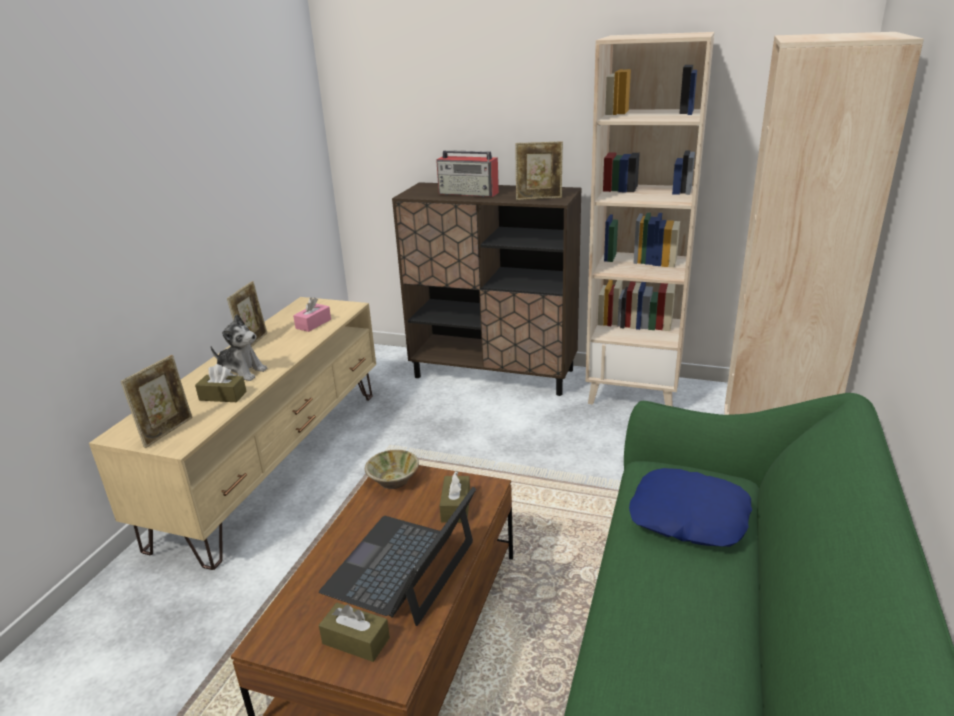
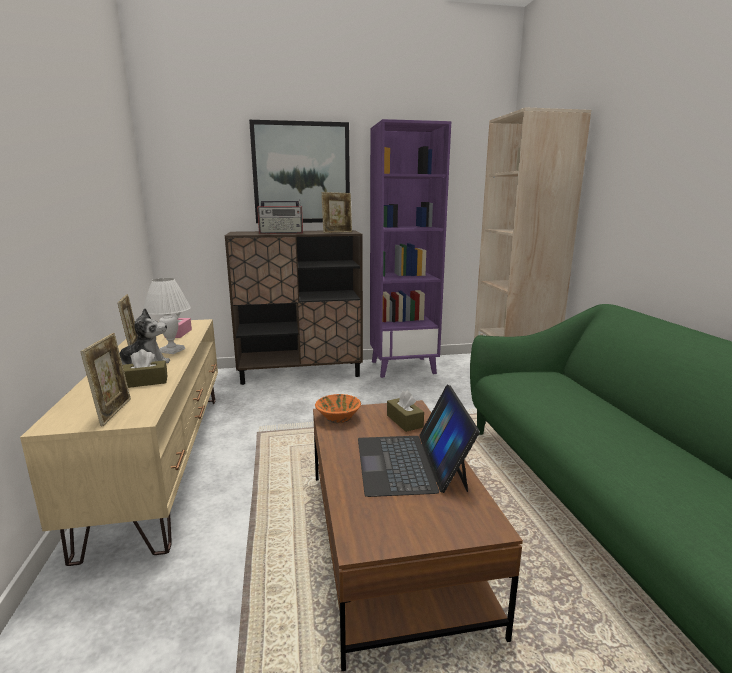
camera: 30 degrees left, 10 degrees down
brown tissue box [319,603,390,662] -> none
beige bowl [365,450,419,489] -> orange bowl [315,394,361,423]
beige bookcase [585,32,714,407] -> purple bookcase [370,119,451,378]
blue pillow [629,468,752,547] -> none
none -> white table lamp [142,278,191,354]
none -> picture [249,120,350,223]

